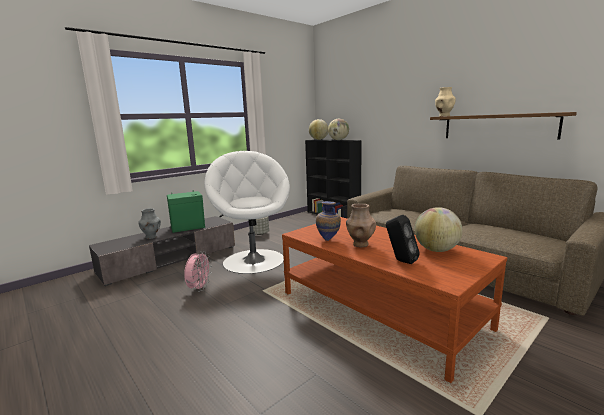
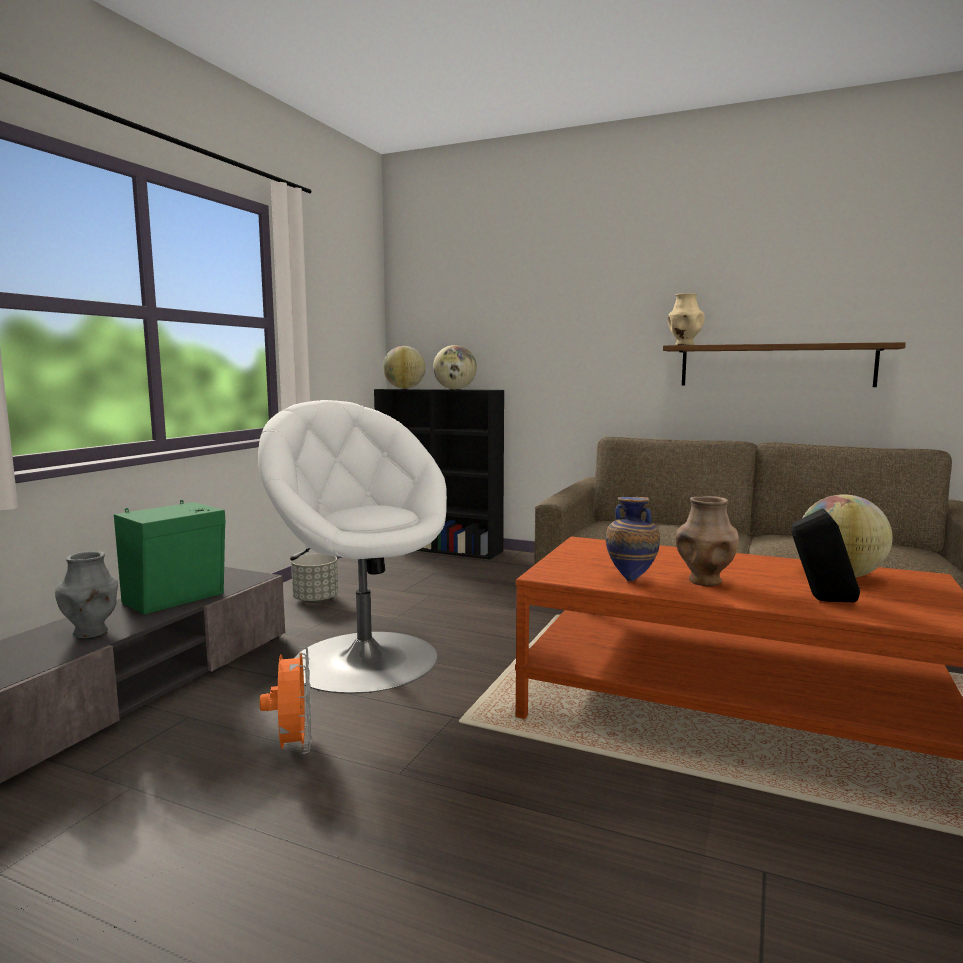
camera: 25 degrees left, 5 degrees down
pink fan [184,251,212,292] -> orange fan [260,646,311,754]

